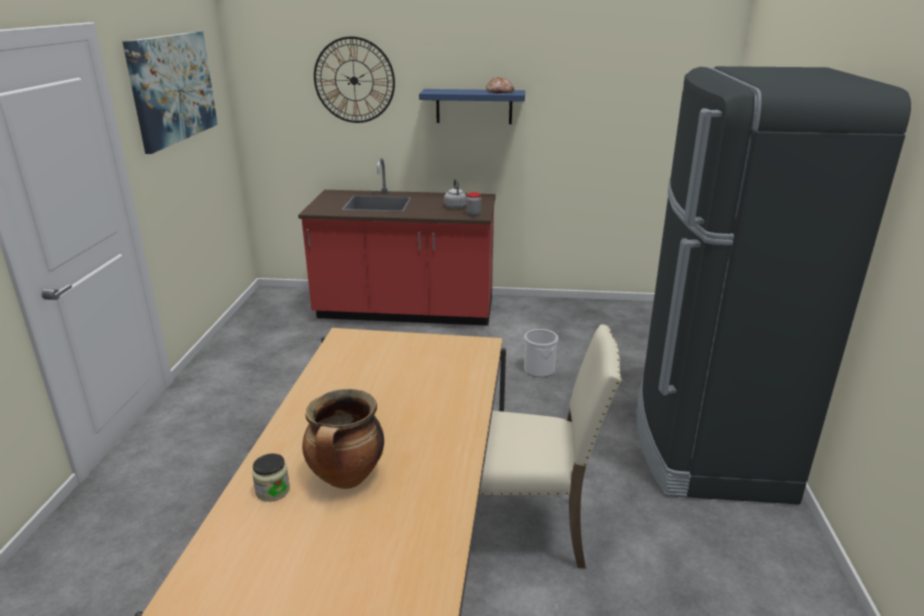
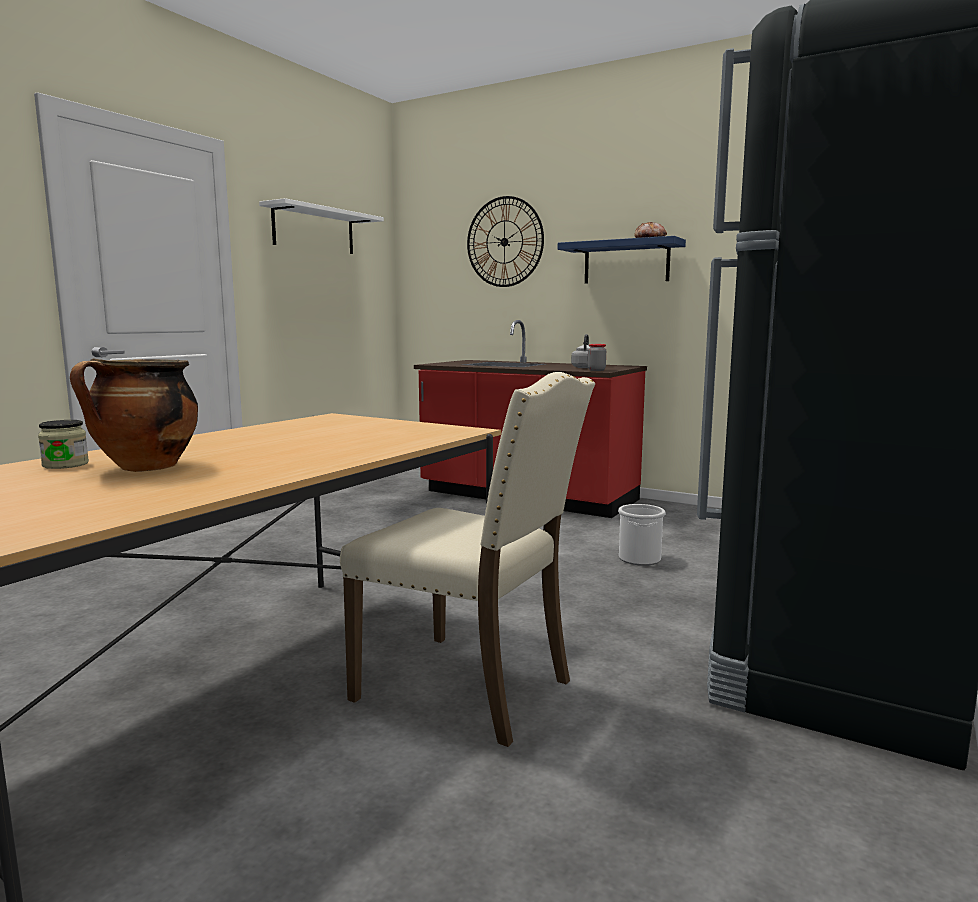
camera: 25 degrees right, 15 degrees down
picture [123,31,218,154] -> white shelf [259,198,384,254]

